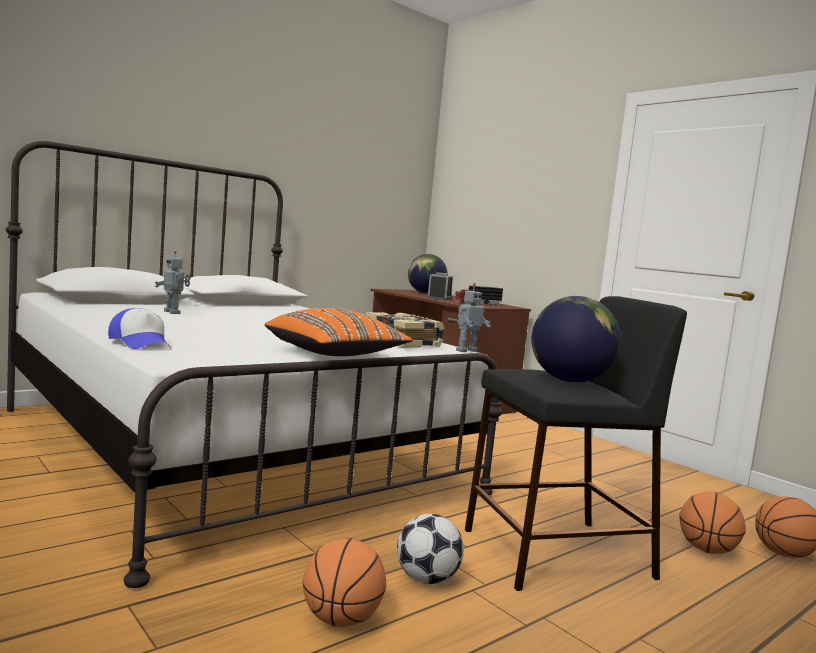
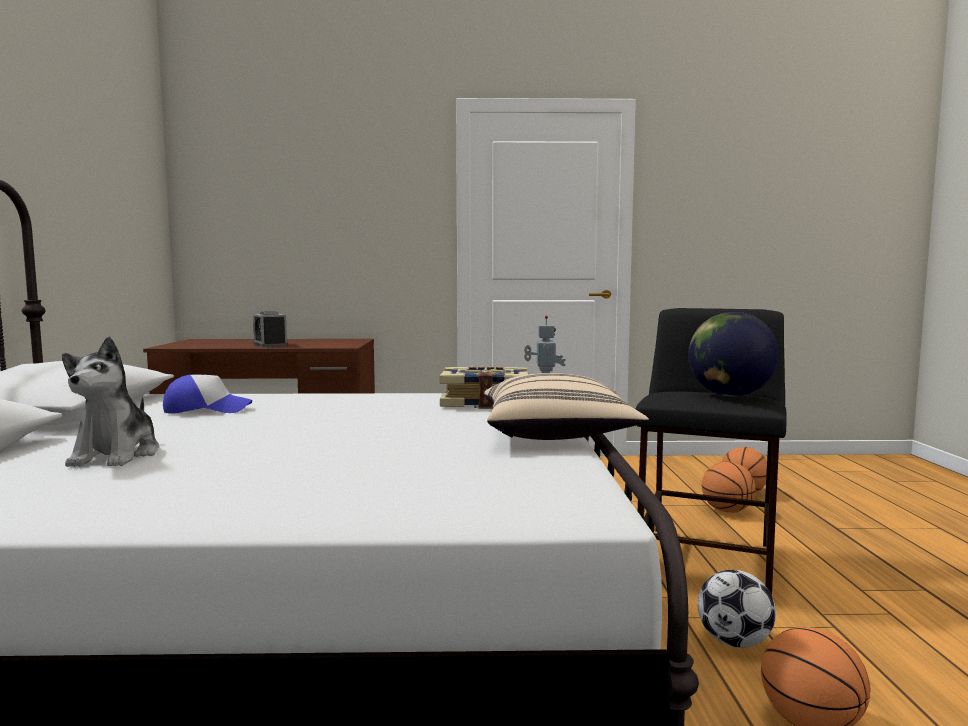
camera: 50 degrees left, 0 degrees up
cap [108,308,169,349] -> cap moved to [163,374,252,414]
toy robot [155,251,190,314] -> plush toy [62,337,159,467]
orange pillow [265,308,413,356] -> beige pillow [484,373,649,440]
globe [408,254,447,294] -> none
toy truck [453,284,503,306] -> none

